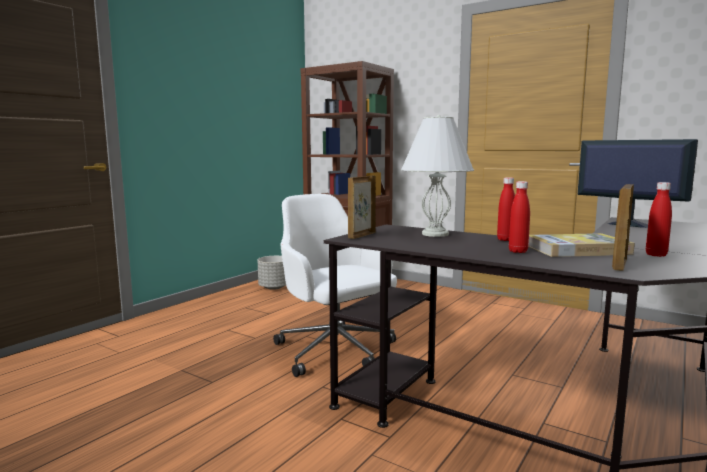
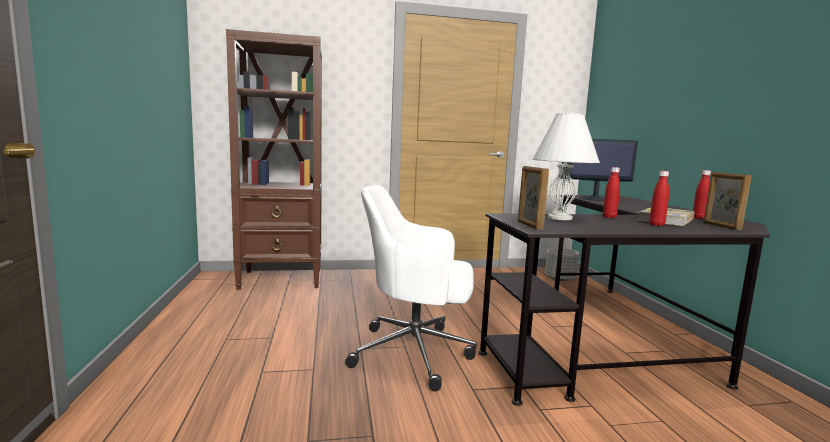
camera: 45 degrees left, 0 degrees up
grey planter [258,256,286,290] -> grey planter moved to [545,248,579,281]

